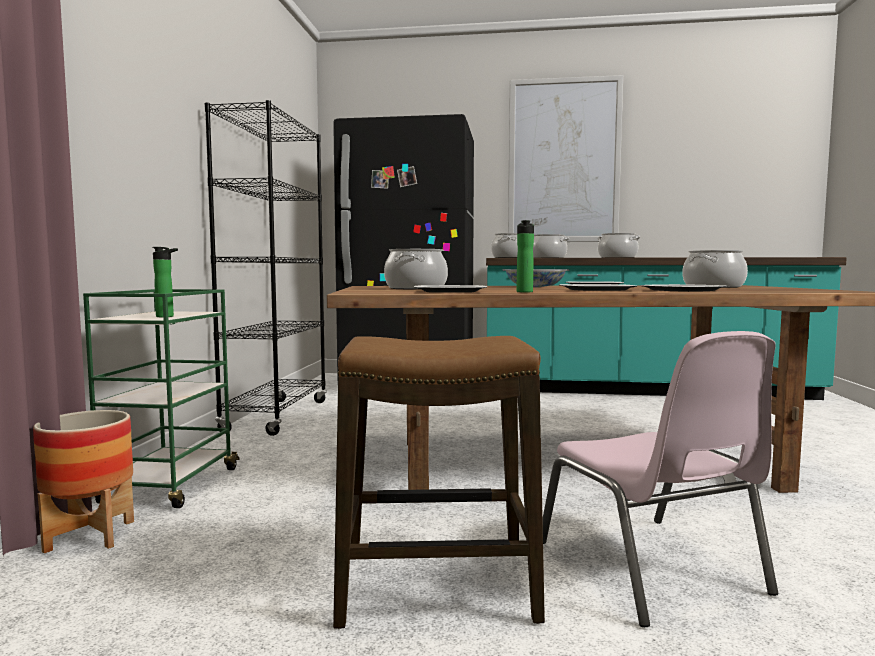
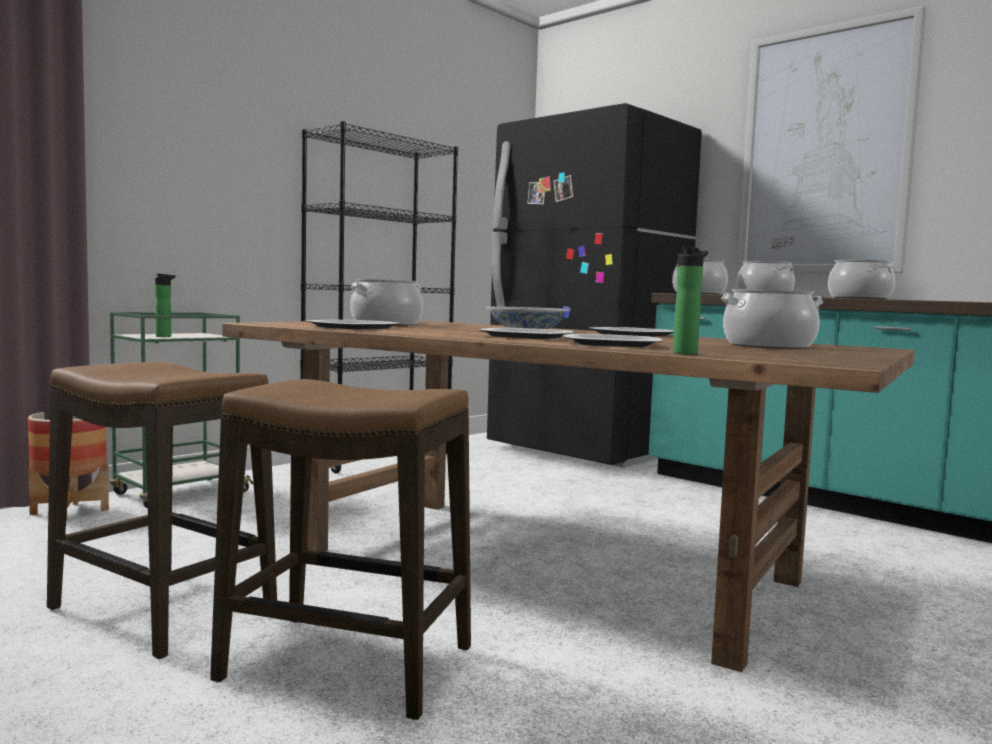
camera: 35 degrees right, 0 degrees up
bottle [516,220,534,292] -> bottle moved to [673,247,708,354]
pink chair [543,331,778,627] -> stool [210,379,471,720]

